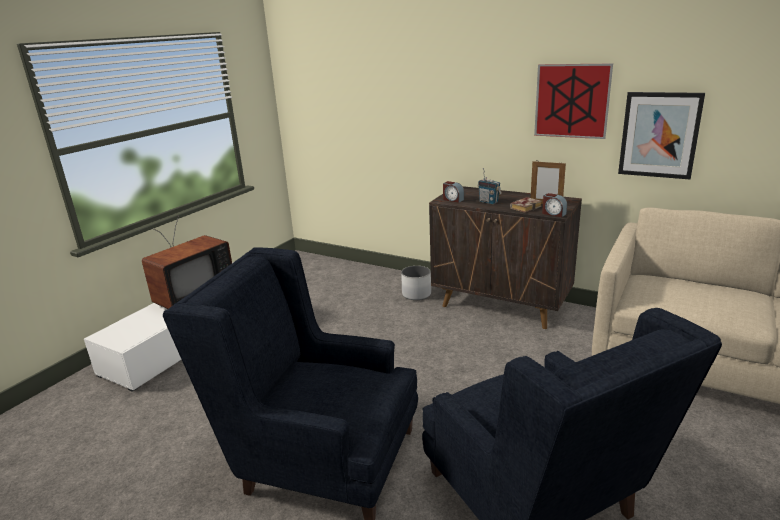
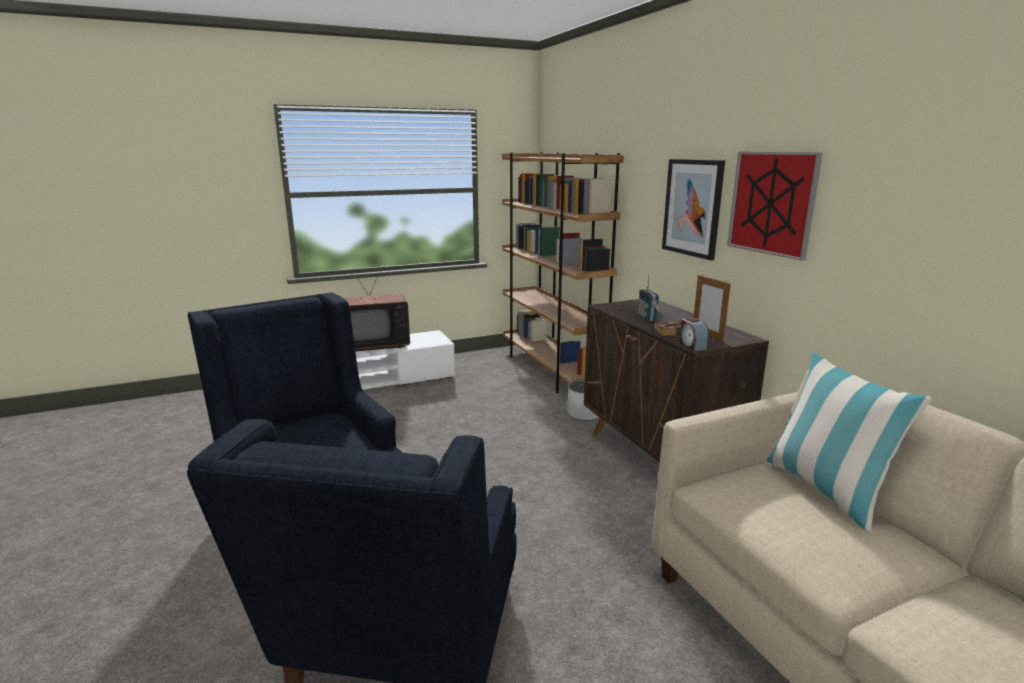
camera: 35 degrees right, 5 degrees down
alarm clock [443,181,464,203] -> none
picture [618,92,705,179] -> picture moved to [662,159,725,261]
none -> brown bookcase [502,152,624,393]
none -> pillow [766,352,932,532]

